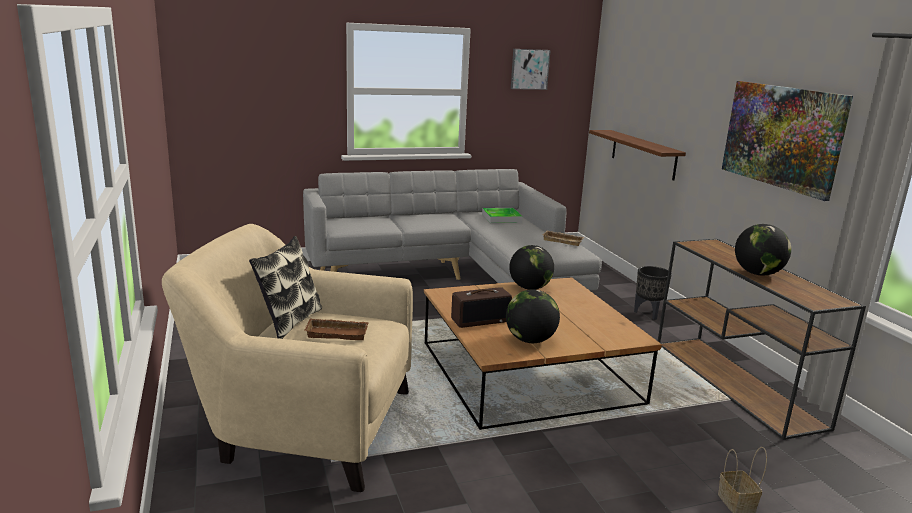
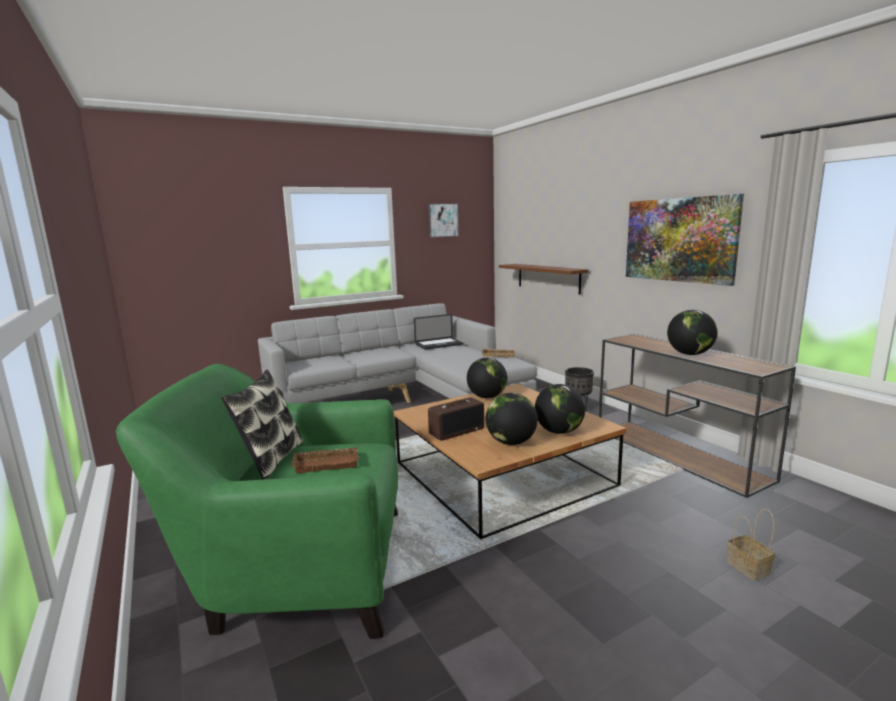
camera: 10 degrees left, 5 degrees down
beige armchair [162,224,413,492] -> green armchair [116,364,398,639]
tray [482,208,523,223] -> laptop [414,314,463,350]
none -> globe [535,384,585,434]

